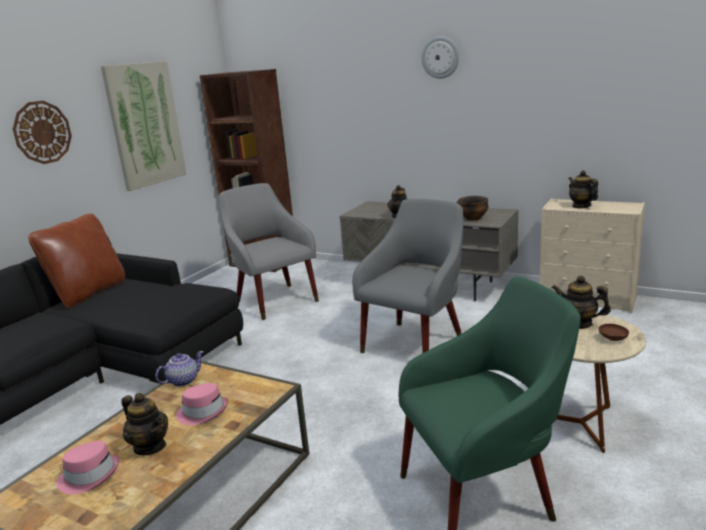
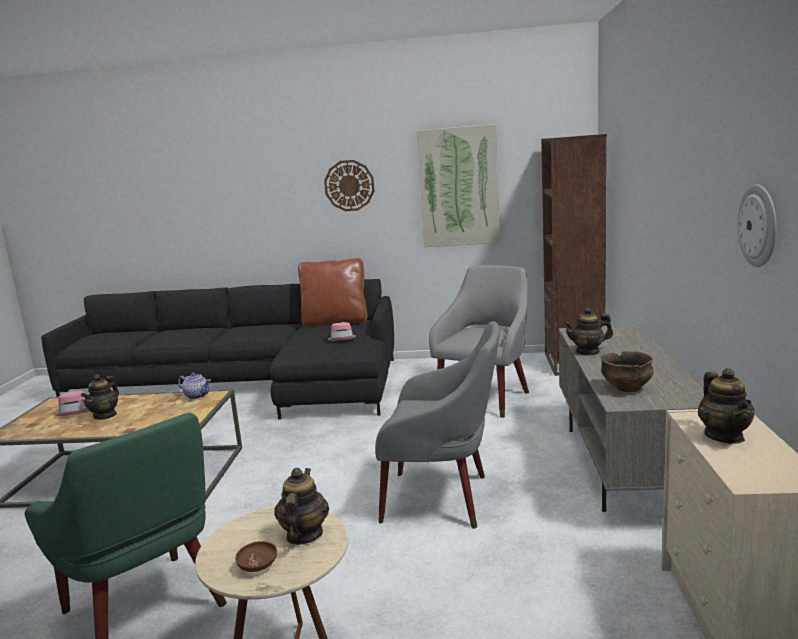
camera: 65 degrees right, 5 degrees down
pink hat [176,383,228,425] -> pink hat moved to [327,322,356,341]
wall clock [421,36,459,79] -> wall clock moved to [738,184,777,267]
teapot [568,170,598,208] -> teapot turned 135 degrees clockwise [698,368,754,444]

